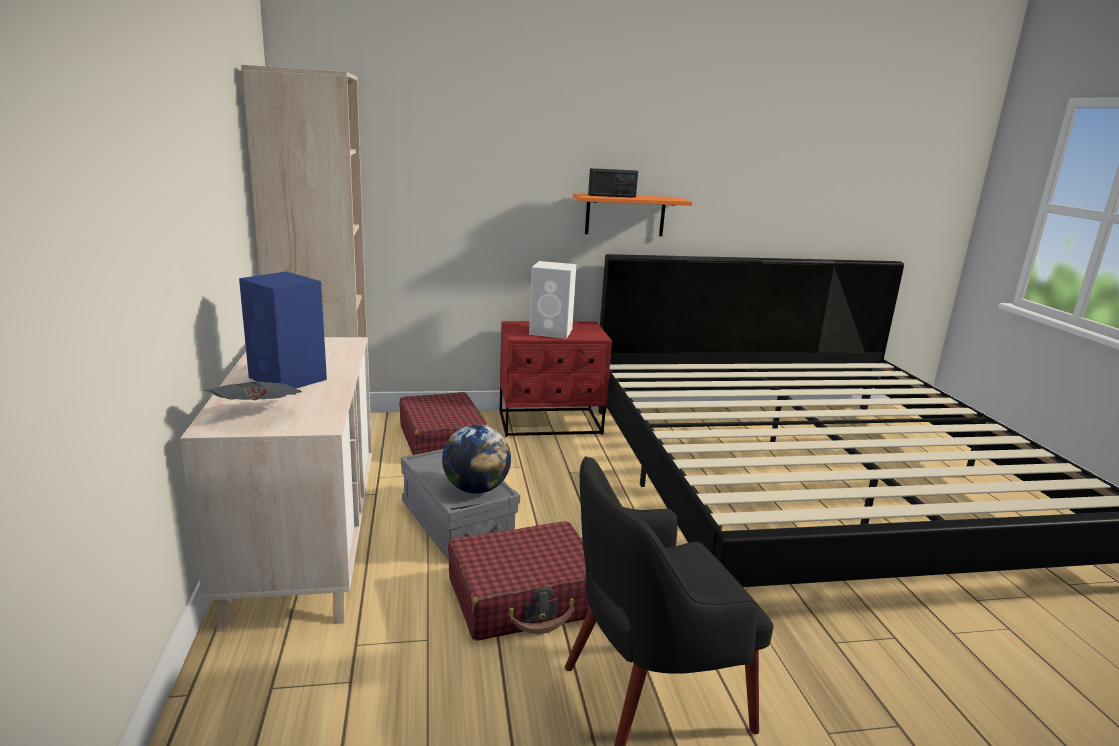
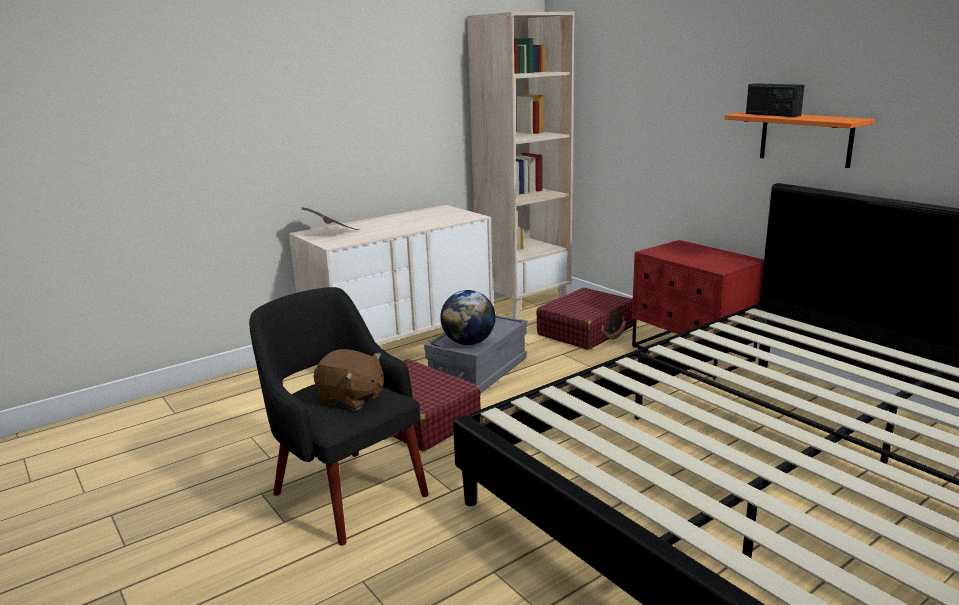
camera: 65 degrees right, 0 degrees up
blue speaker [239,271,327,388] -> none
white speaker [529,261,576,339] -> none
none -> brown plush toy [314,349,384,410]

